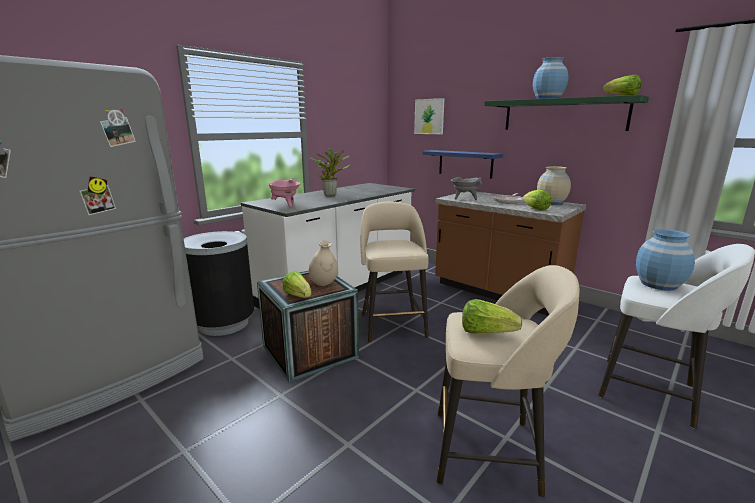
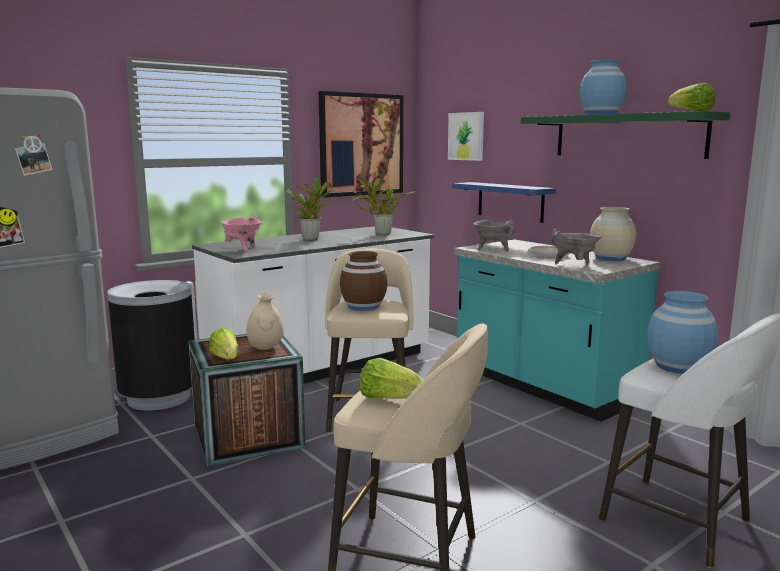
camera: 10 degrees right, 5 degrees down
brown counter [435,192,586,316] -> turquoise counter [454,239,660,422]
lettuce [523,189,551,210] -> grey cooking pot [550,229,602,264]
none -> picture [319,91,403,198]
none -> brown vase [340,251,387,311]
none -> potted plant [352,178,415,235]

